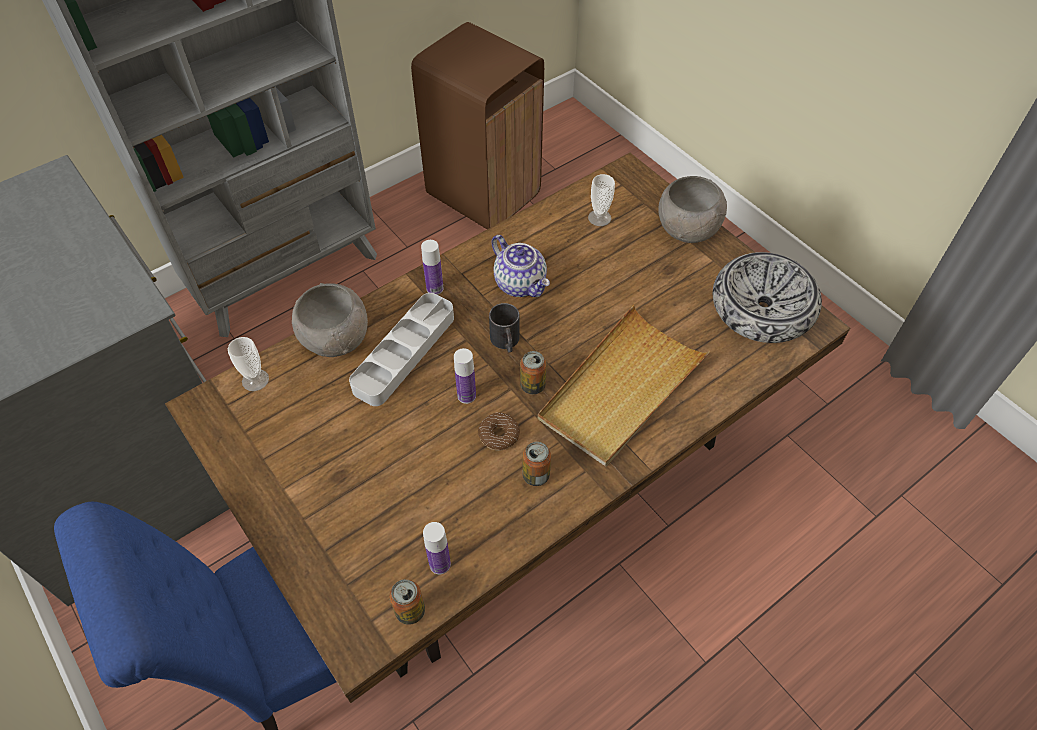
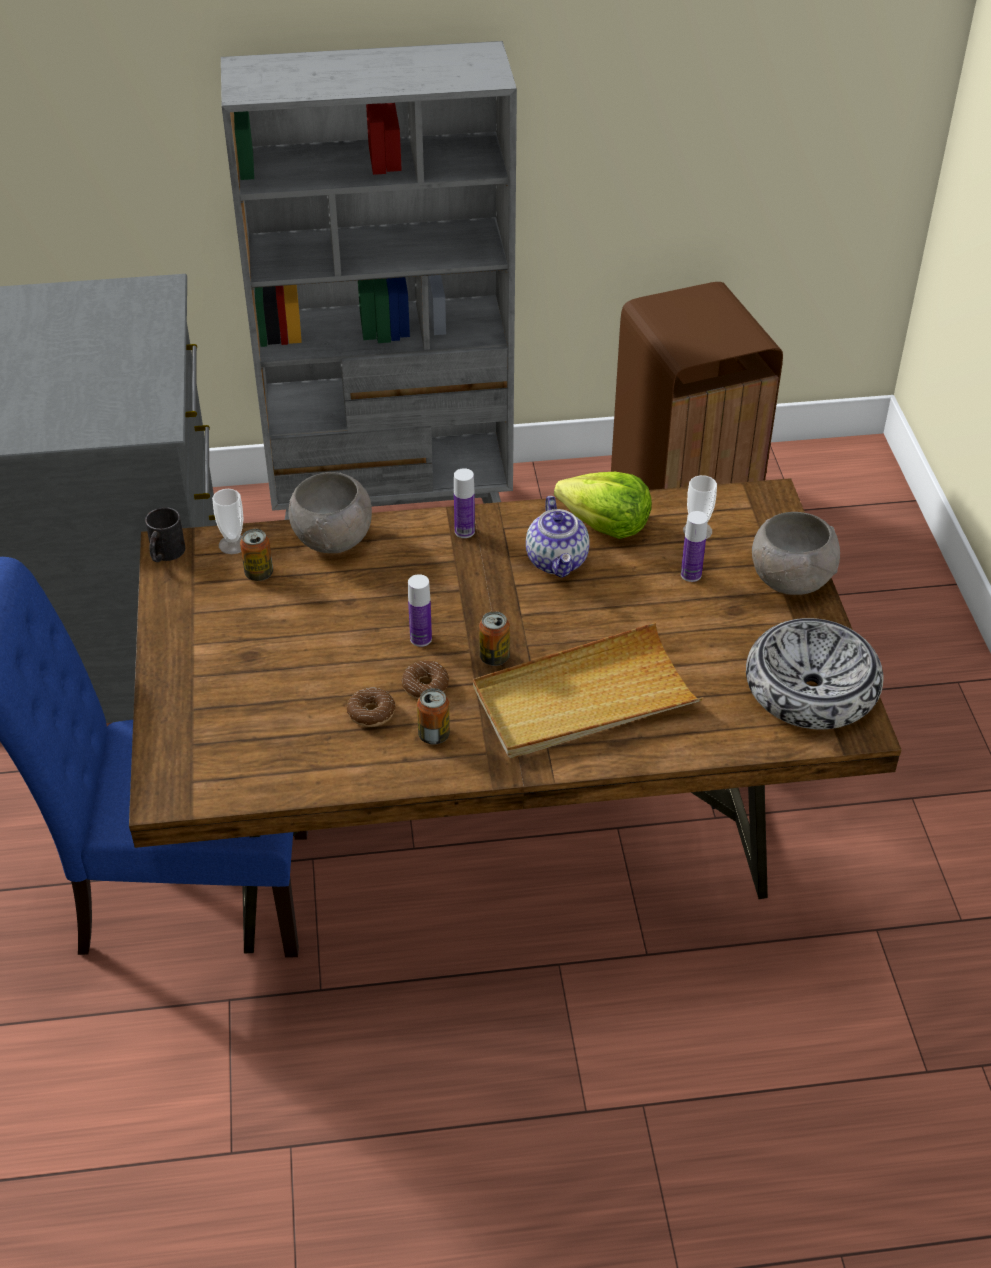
camera: 30 degrees right, 10 degrees down
grey tray [349,293,454,406] -> none
can [389,579,425,625] -> can moved to [240,529,273,581]
bottle [423,522,451,574] -> bottle moved to [681,511,708,582]
black mug [489,303,520,353] -> black mug moved to [145,507,185,562]
none -> donut [347,687,396,727]
none -> lettuce [554,472,652,539]

